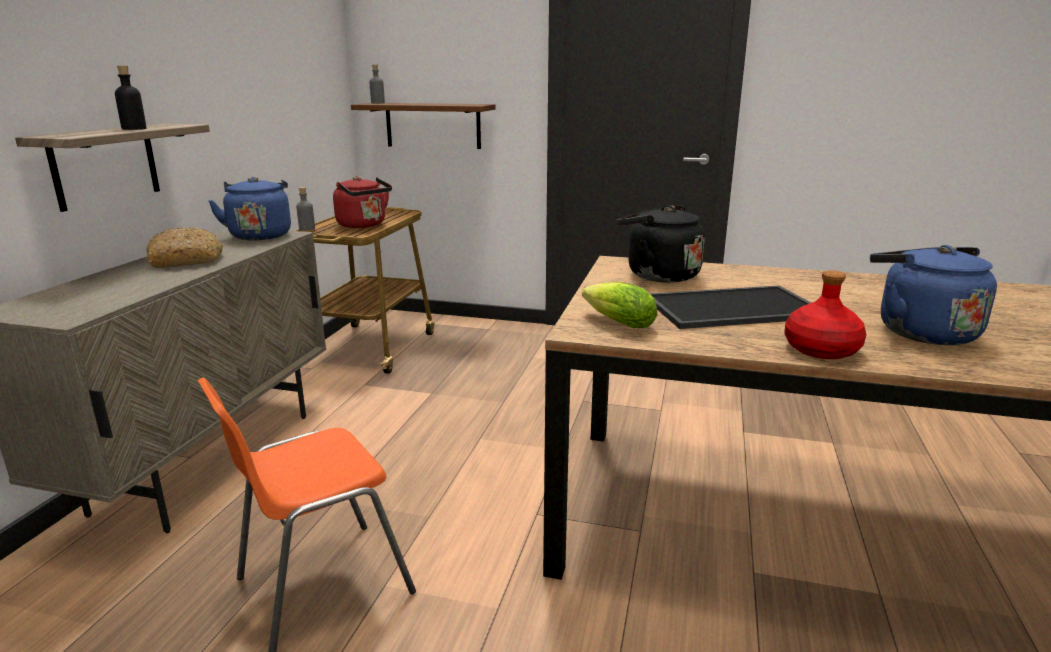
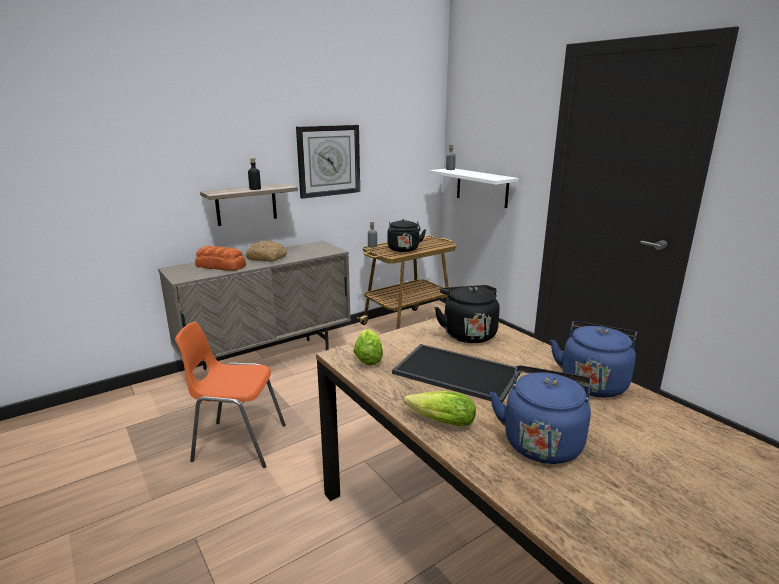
camera: 40 degrees right, 0 degrees up
blue kettle [208,177,291,241] -> blue kettle moved to [551,321,637,397]
red kettle [333,176,392,228] -> black kettle [388,219,426,252]
brown shelf [351,103,496,149] -> white shelf [430,169,519,208]
red bottle [784,270,866,359] -> lettuce [404,391,476,426]
none -> bread [195,246,246,271]
none -> wall clock [296,125,360,199]

